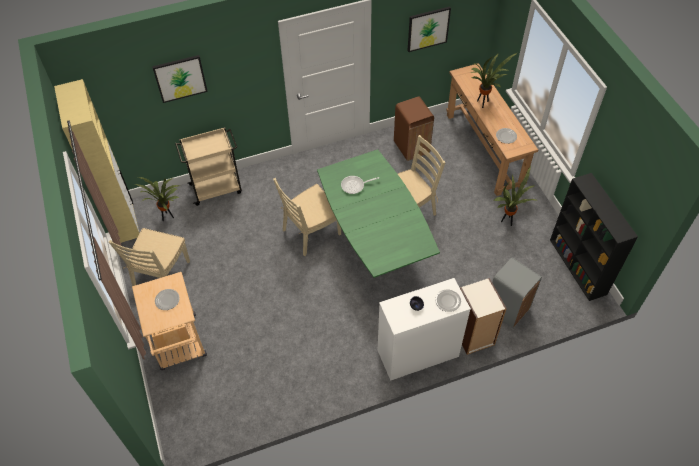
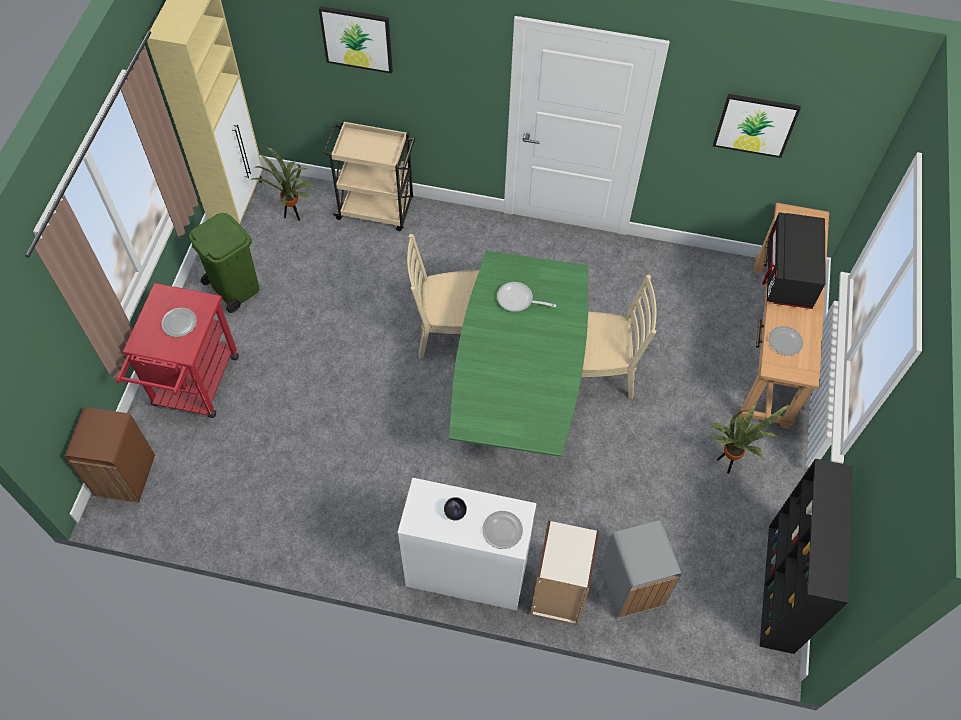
camera: 30 degrees right, 5 degrees up
beige chair [109,228,190,286] -> green trash can [189,213,259,313]
beige cart [132,272,207,370] -> red cart [116,283,239,418]
brown trash can [394,96,434,161] -> brown trash can moved to [64,407,155,502]
potted plant [471,53,517,108] -> black microwave [762,212,826,309]

